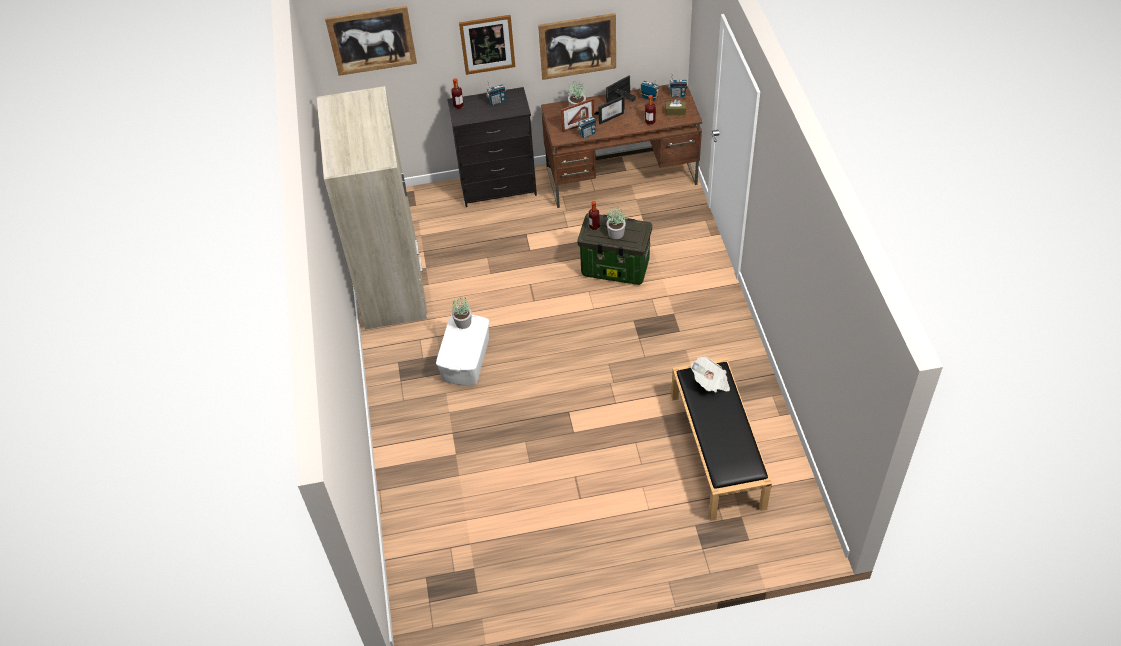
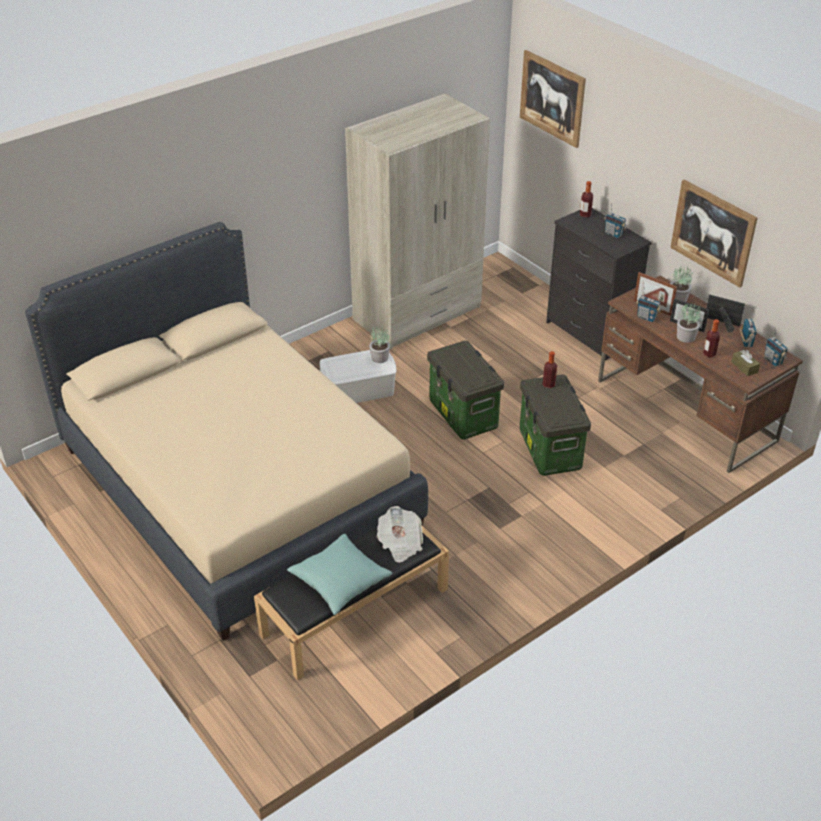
camera: 60 degrees right, 10 degrees down
picture [459,15,515,75] -> none
potted plant [606,205,626,239] -> potted plant moved to [677,303,700,343]
none -> beige bed [25,222,428,641]
none -> turquoise pillow [287,534,393,615]
none -> storage box [427,341,504,440]

